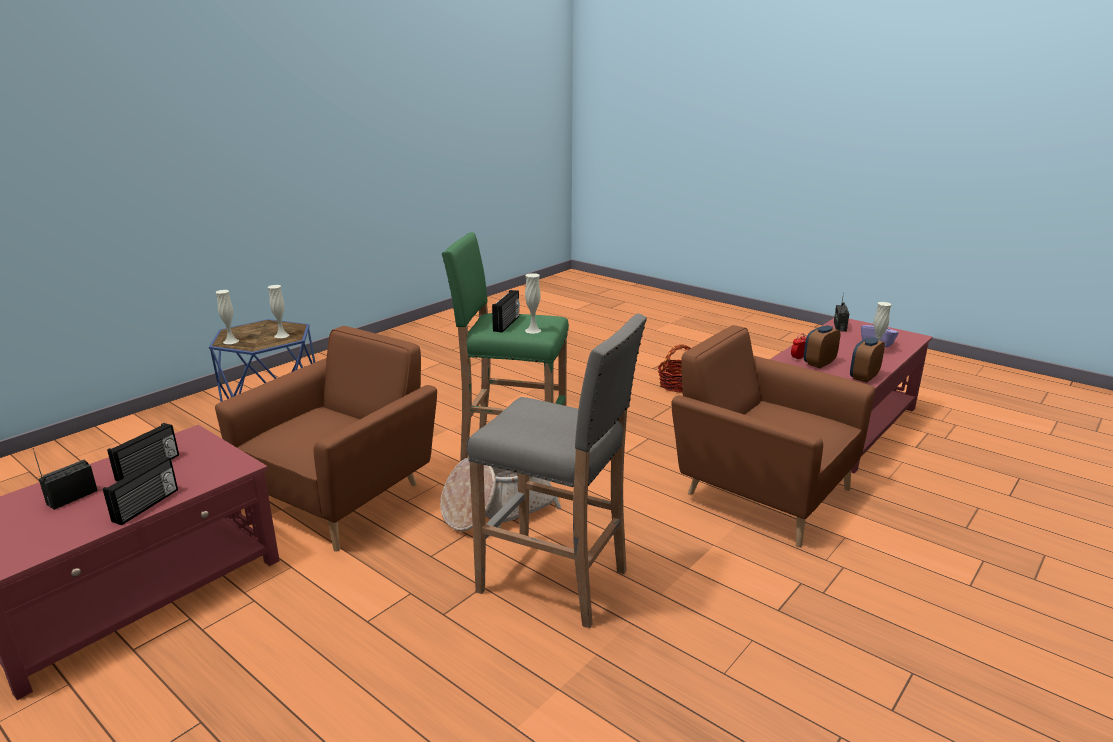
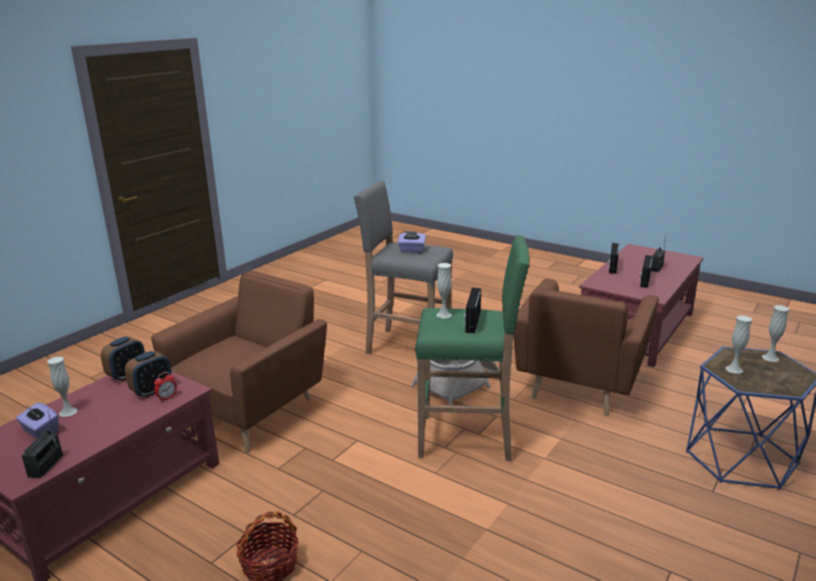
camera: 175 degrees right, 0 degrees up
brown armchair [671,325,875,547] -> brown armchair turned 90 degrees counterclockwise [151,271,327,453]
none -> purple tissue box [398,231,426,253]

